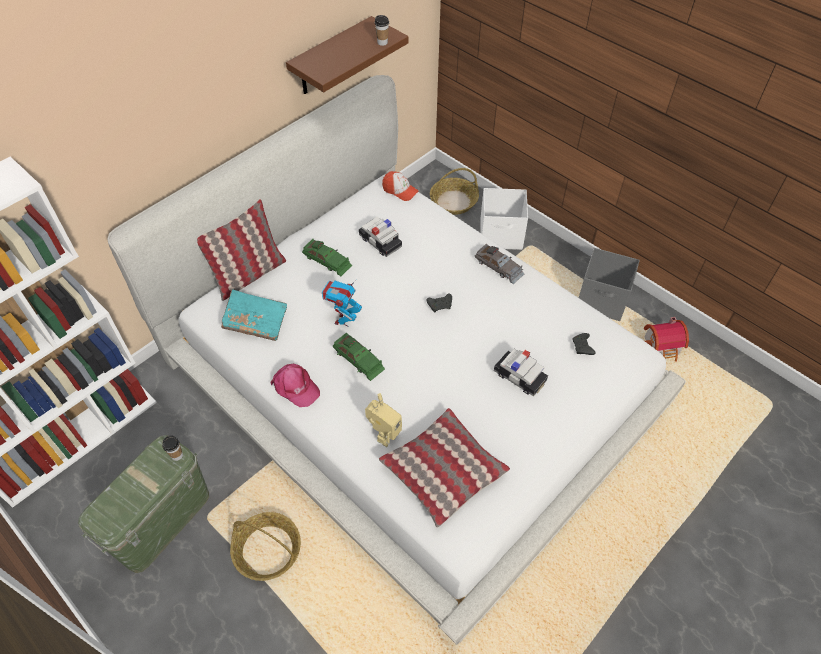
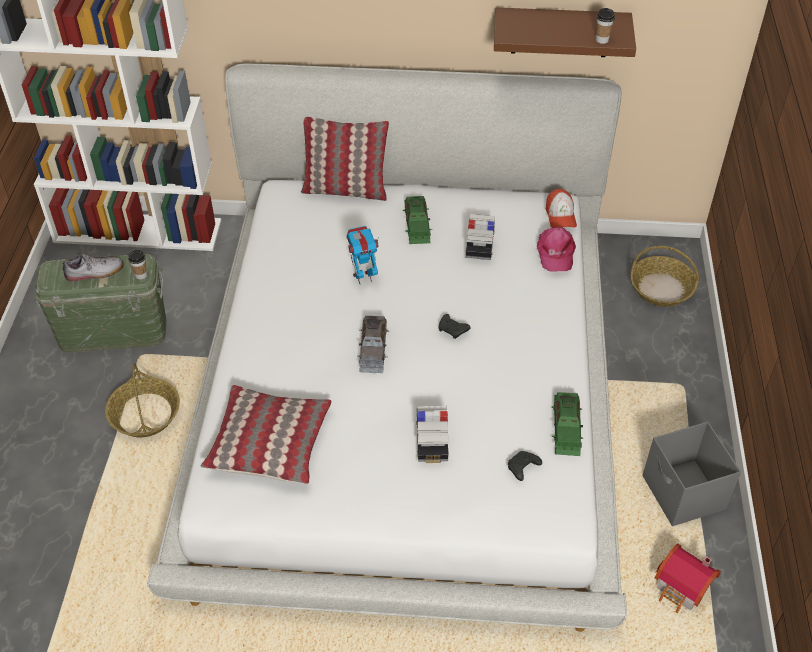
camera: 50 degrees right, 5 degrees down
turquoise book [221,289,287,341] -> none
pink cap [270,364,320,407] -> pink cap moved to [537,227,576,271]
green toy car [333,333,385,381] -> green toy car moved to [551,392,583,456]
toy robot [365,394,402,447] -> none
grey toy car [475,243,524,284] -> grey toy car moved to [358,316,389,373]
white storage box [480,188,528,250] -> none
none -> shoe [62,252,124,283]

